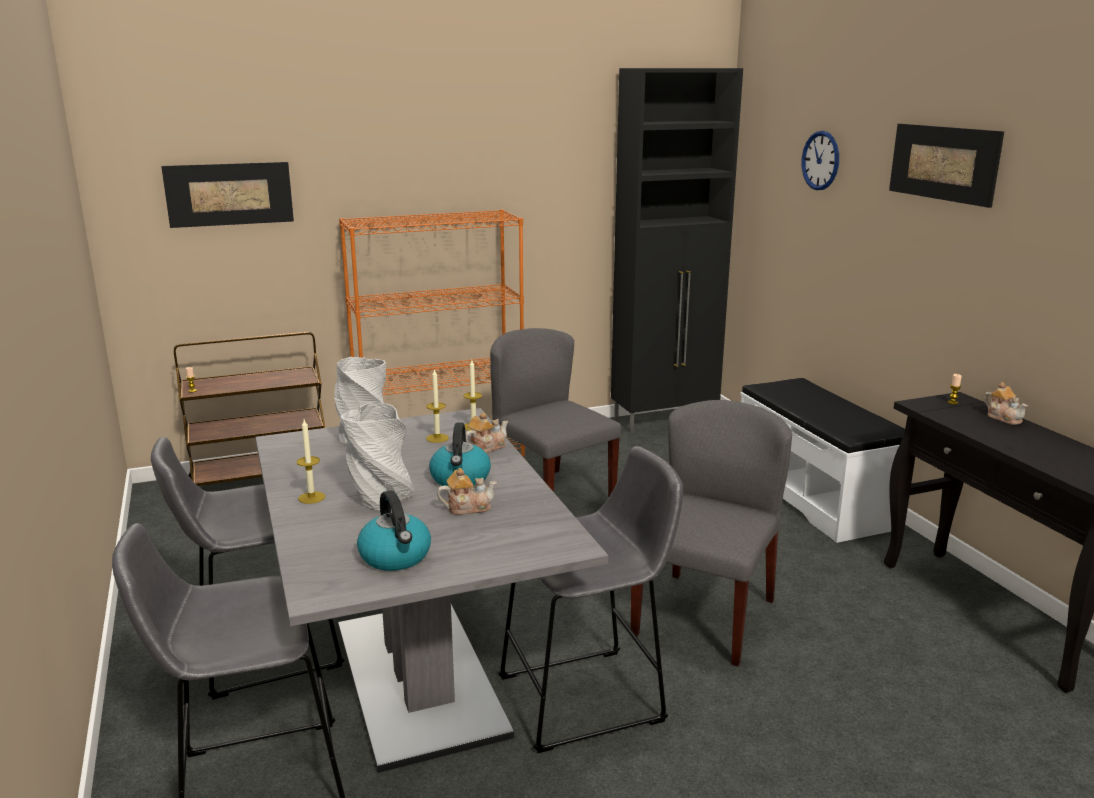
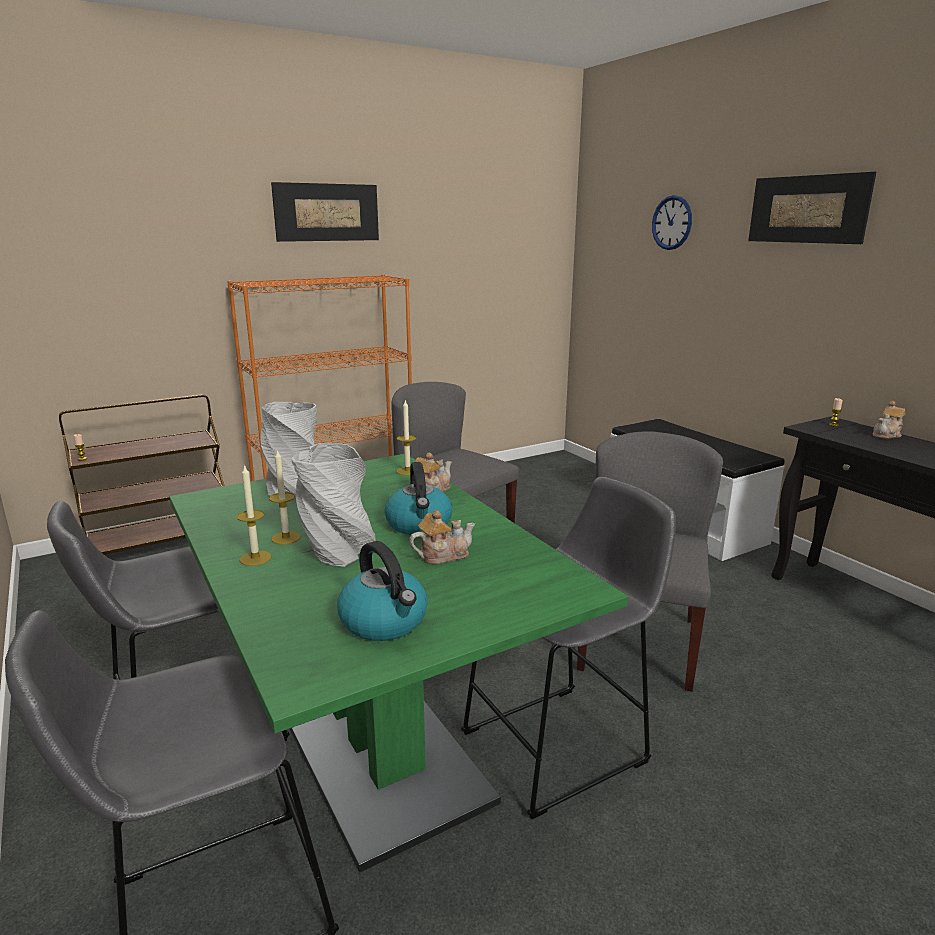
camera: 10 degrees left, 0 degrees up
picture [161,162,294,228] -> picture moved to [271,182,379,242]
grey dining table [255,408,609,773] -> green dining table [169,454,628,873]
candle [426,368,449,443] -> candle moved to [269,450,301,545]
black cabinet [611,68,743,433] -> none
teapot [984,382,1028,425] -> teapot turned 90 degrees clockwise [872,401,905,439]

